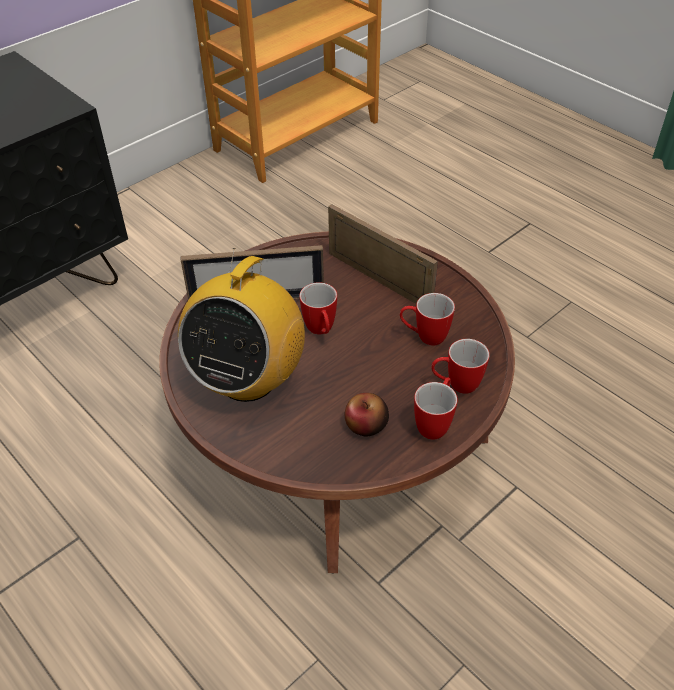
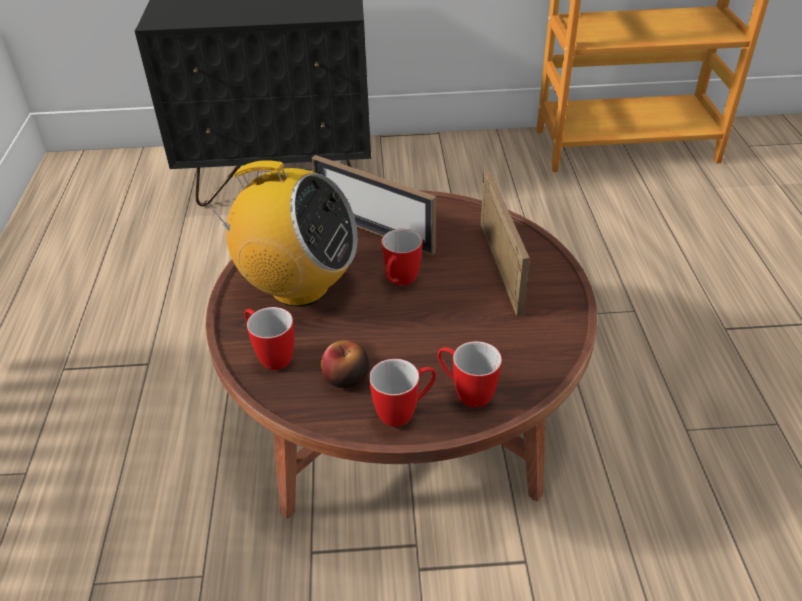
camera: 40 degrees right, 5 degrees down
radio [178,248,305,402] -> radio turned 135 degrees counterclockwise [204,160,358,307]
mug [400,293,455,345] -> mug moved to [245,307,294,370]

